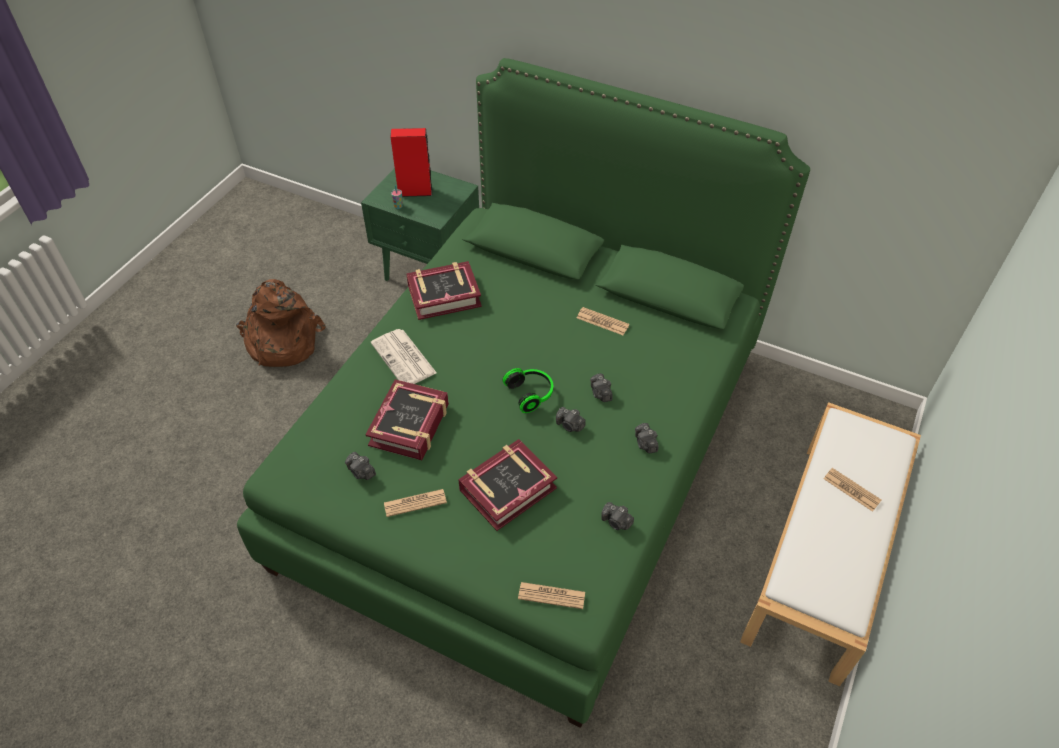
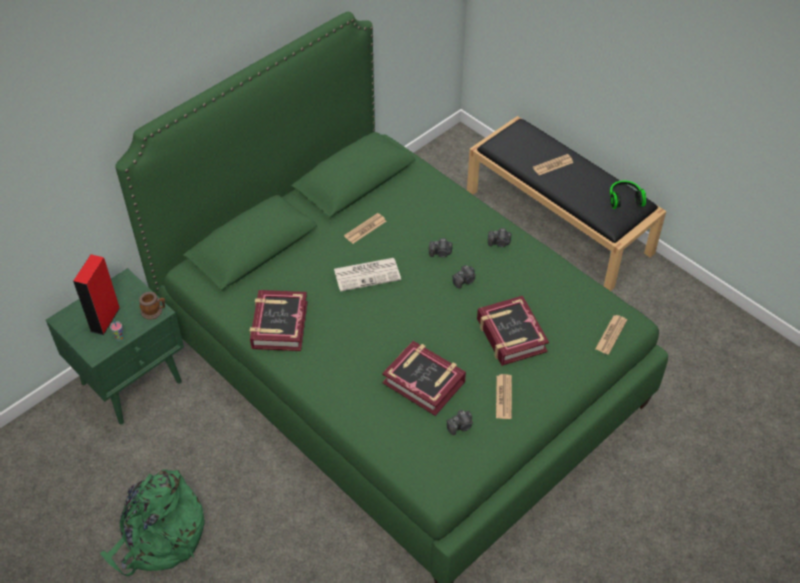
camera: 70 degrees left, 0 degrees up
brown backpack [236,279,326,367] -> green backpack [100,469,205,576]
newspaper [371,329,437,384] -> newspaper moved to [334,258,401,292]
headphones [502,368,553,413] -> headphones moved to [610,180,646,209]
camera [601,502,634,530] -> none
white bench [740,402,921,686] -> black bench [467,116,666,291]
none -> mug [139,292,165,320]

